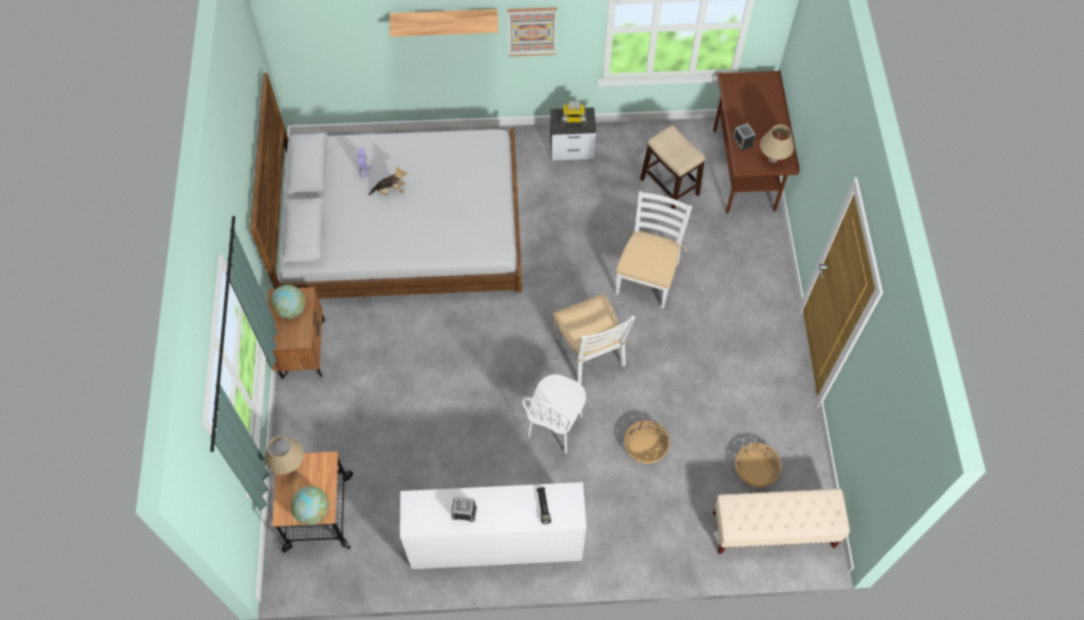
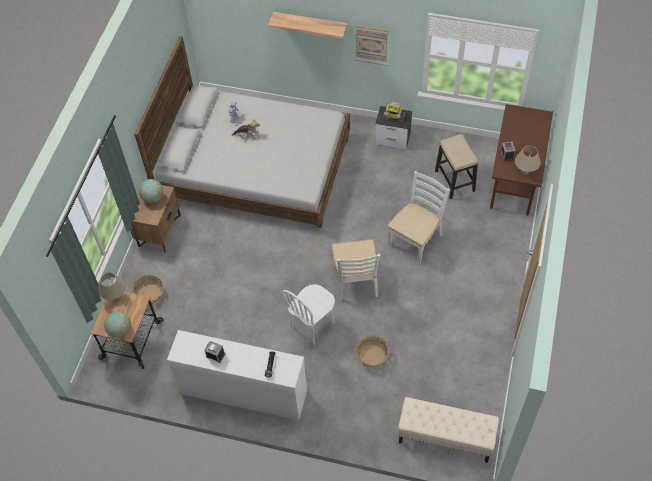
camera: 20 degrees right, 5 degrees down
basket [735,443,781,487] -> basket moved to [131,275,164,305]

